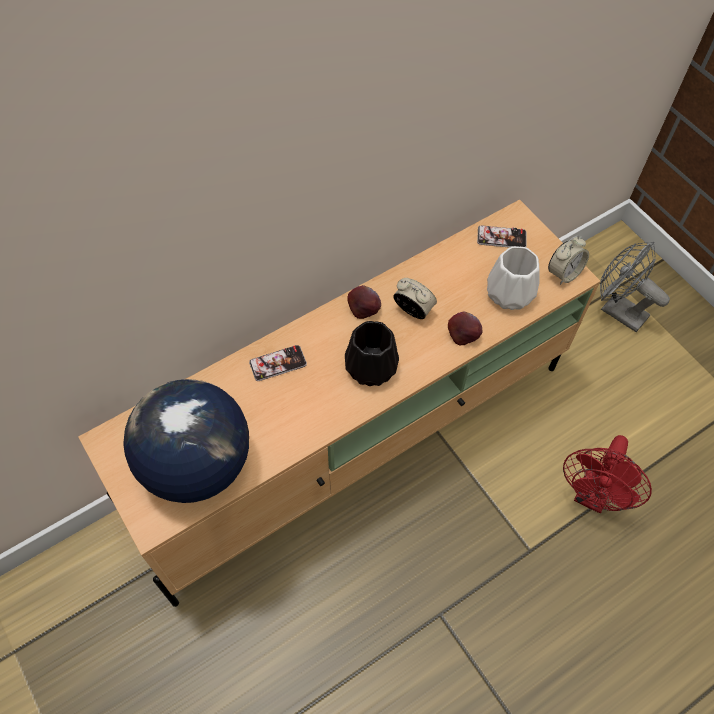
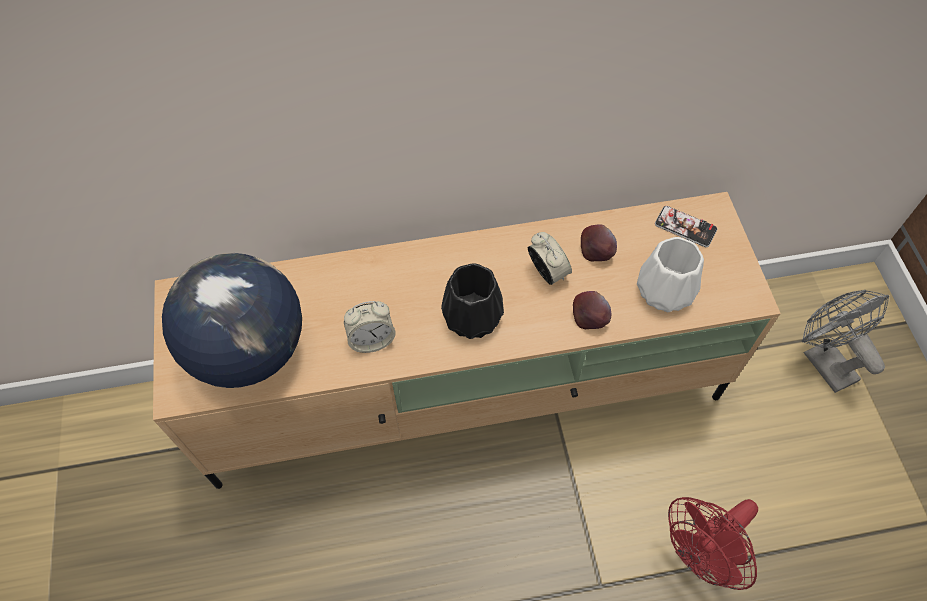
camera: 25 degrees right, 0 degrees up
phone [249,345,307,381] -> none
apple [347,285,381,319] -> apple moved to [581,224,617,261]
alarm clock [548,235,589,285] -> alarm clock moved to [344,301,396,353]

